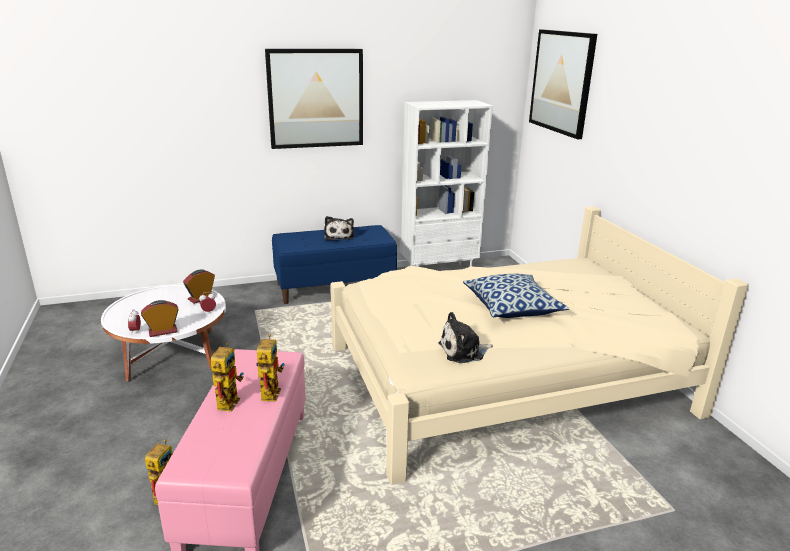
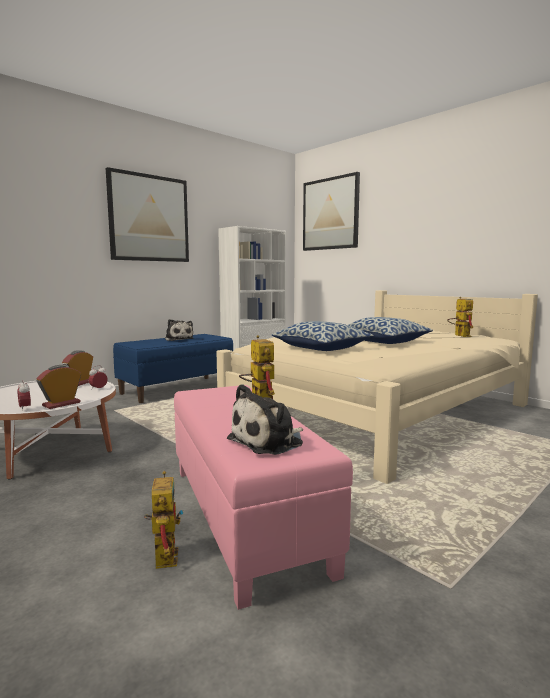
camera: 25 degrees left, 15 degrees down
toy robot [211,342,244,412] -> toy robot moved to [447,297,473,337]
plush toy [438,312,493,363] -> plush toy moved to [227,384,303,455]
none -> pillow [272,321,374,351]

